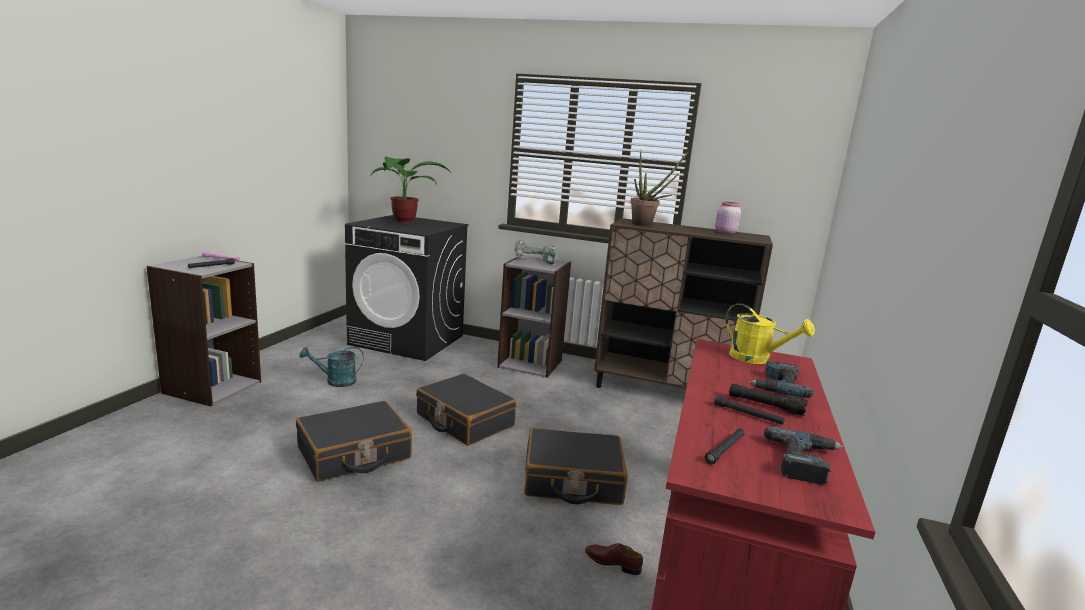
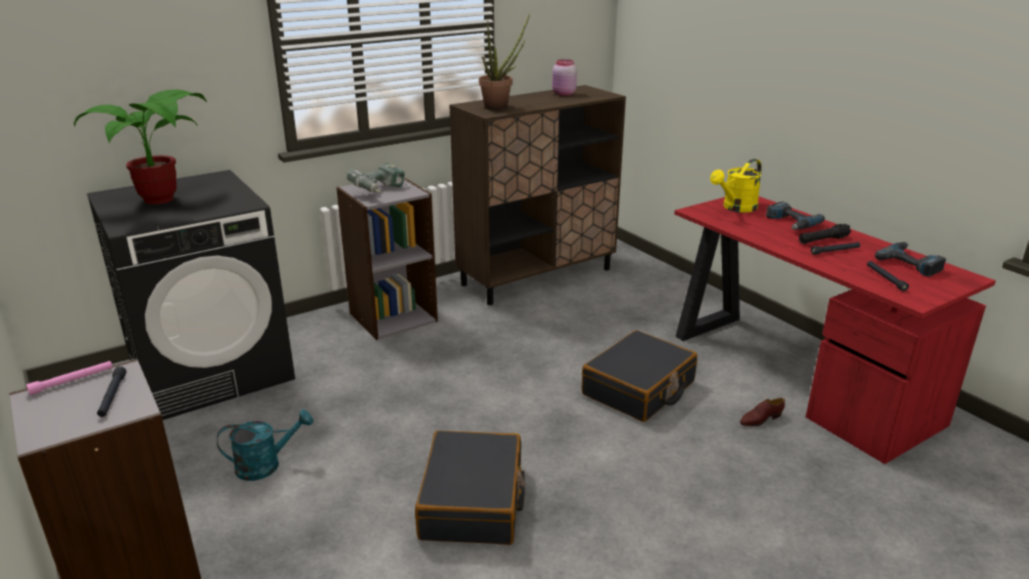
camera: 50 degrees left, 10 degrees up
turquoise watering can [299,347,364,387] -> turquoise watering can turned 135 degrees counterclockwise [217,410,313,481]
black suitcase [416,373,517,446] -> none
yellow watering can [725,303,815,364] -> yellow watering can turned 150 degrees clockwise [710,159,762,212]

